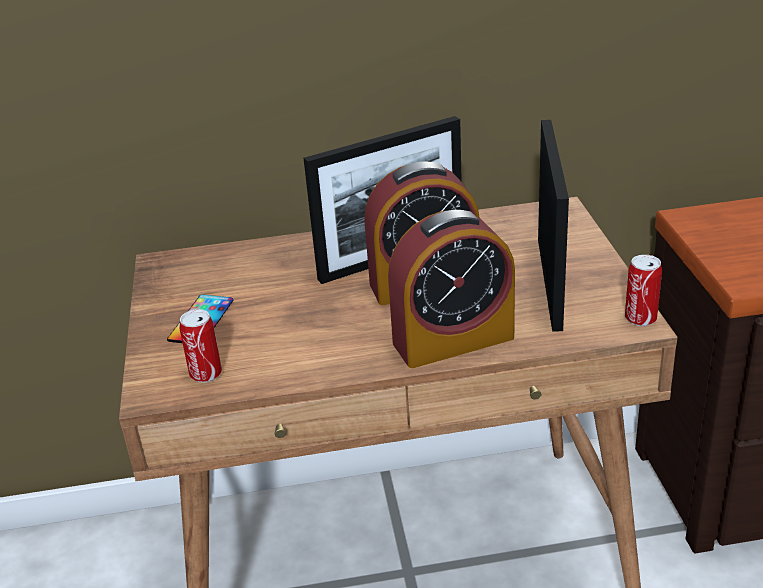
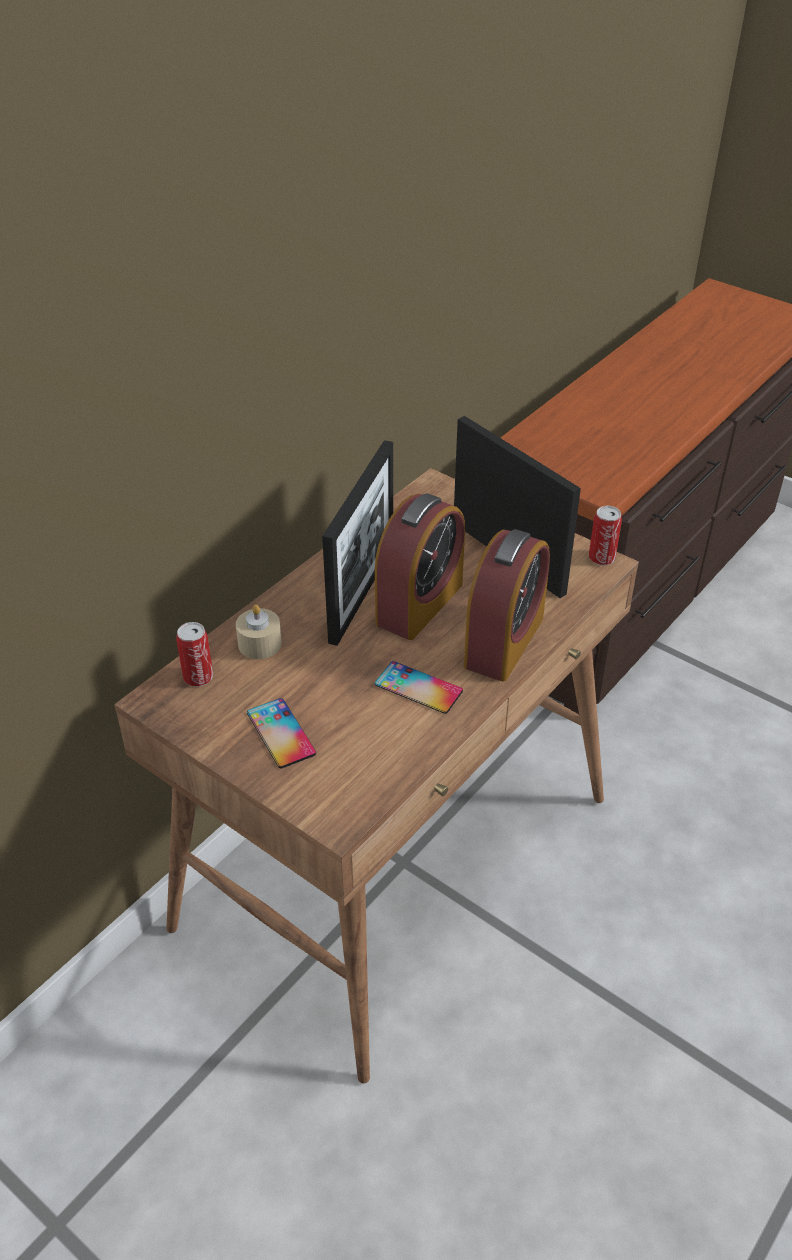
camera: 45 degrees left, 10 degrees up
can [179,309,222,383] -> can moved to [176,622,213,687]
none -> beige candle [236,604,282,659]
none -> phone [375,661,463,714]

